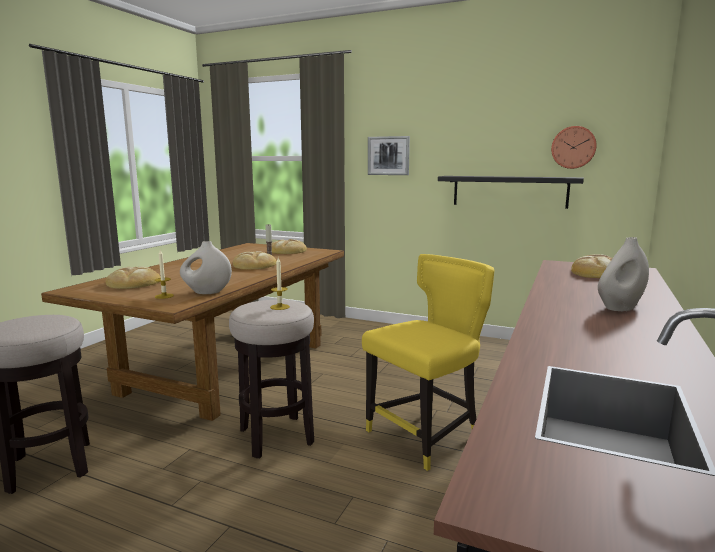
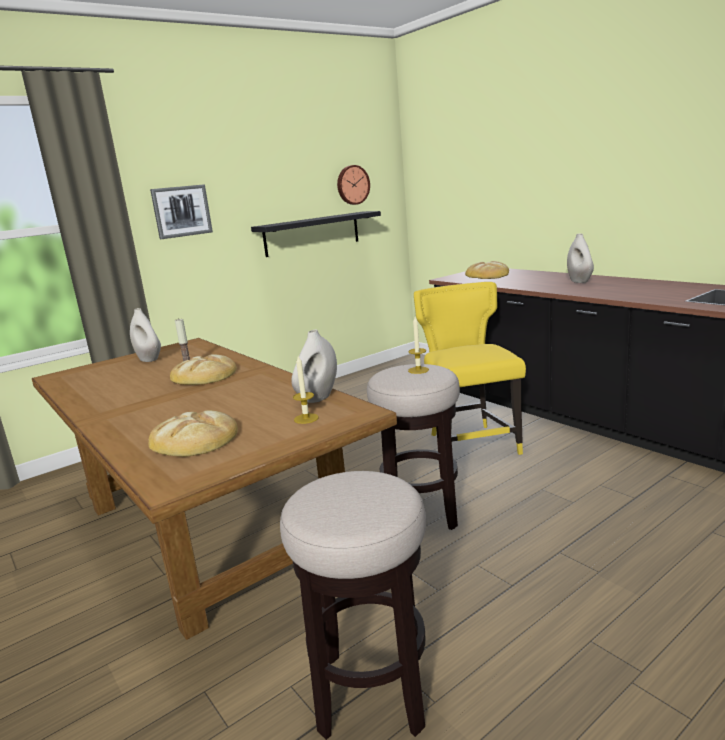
camera: 60 degrees left, 5 degrees up
bread [271,239,307,254] -> white vase [130,308,161,362]

